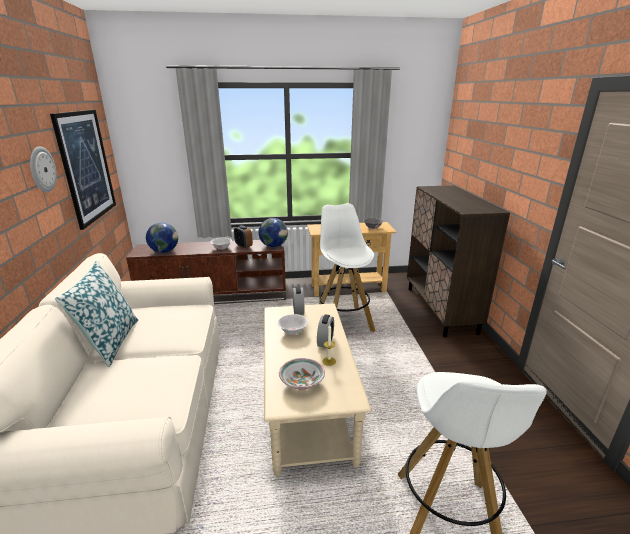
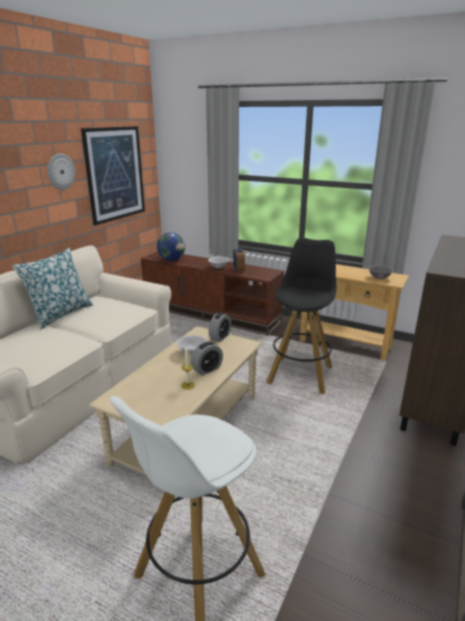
camera: 35 degrees right, 0 degrees up
globe [259,218,288,247] -> none
bowl [279,358,325,389] -> none
white stool [319,203,376,332] -> black stool [266,238,337,394]

